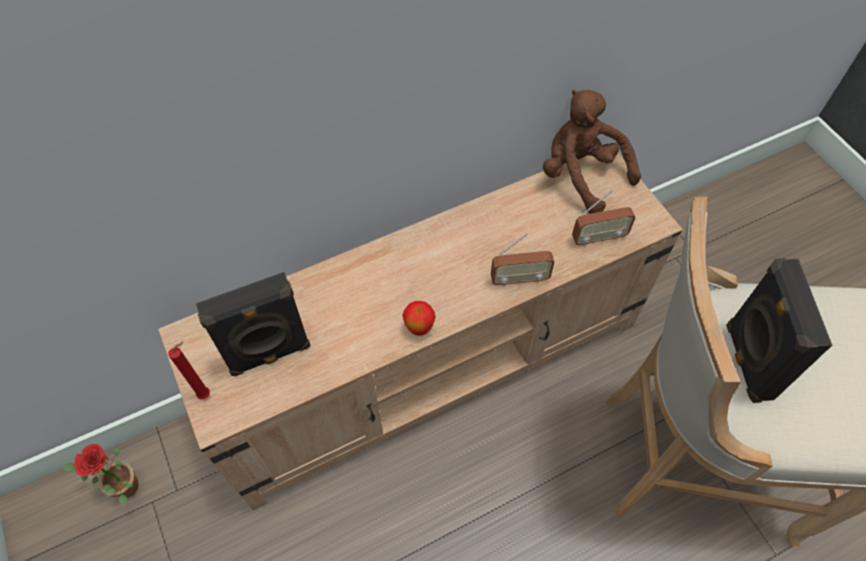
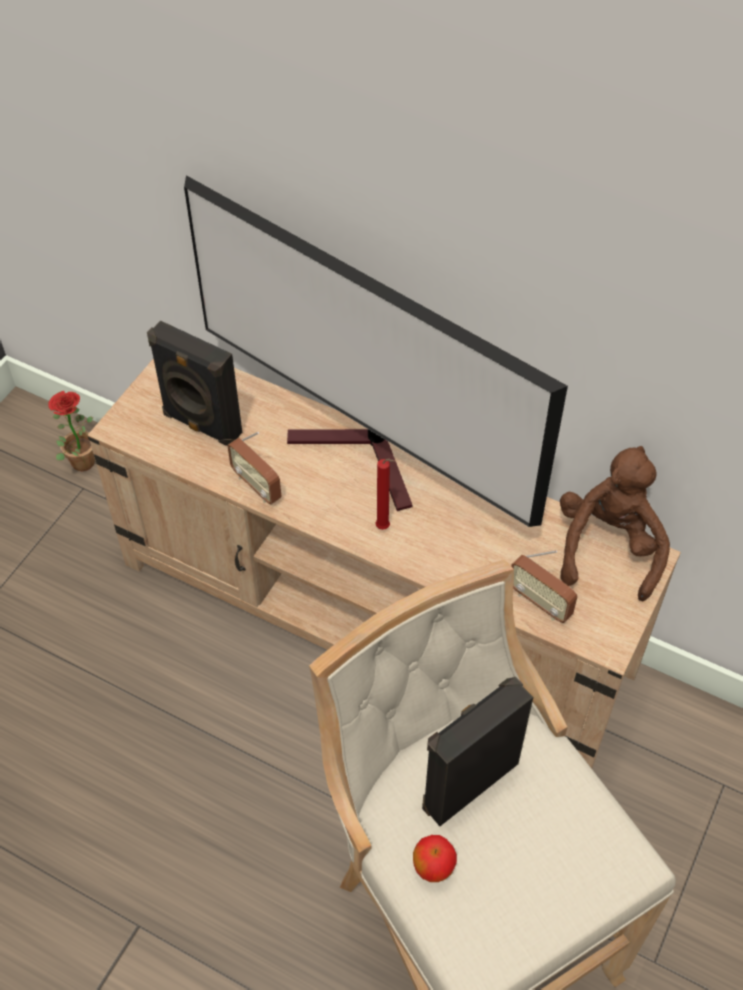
camera: 55 degrees right, 5 degrees down
red candle [168,342,210,400] -> red candle moved to [376,459,395,530]
apple [402,301,436,336] -> apple moved to [413,835,457,882]
radio [491,233,554,287] -> radio moved to [227,432,282,505]
none -> television [184,175,568,527]

